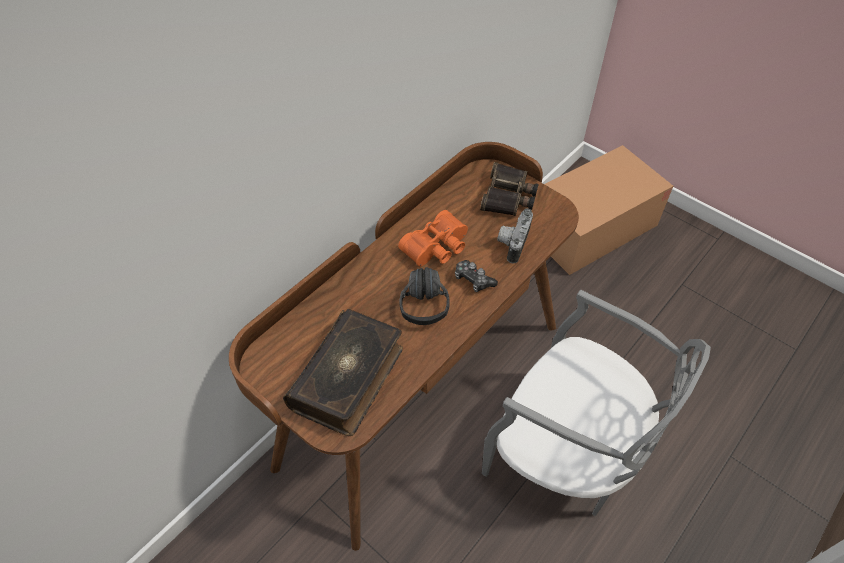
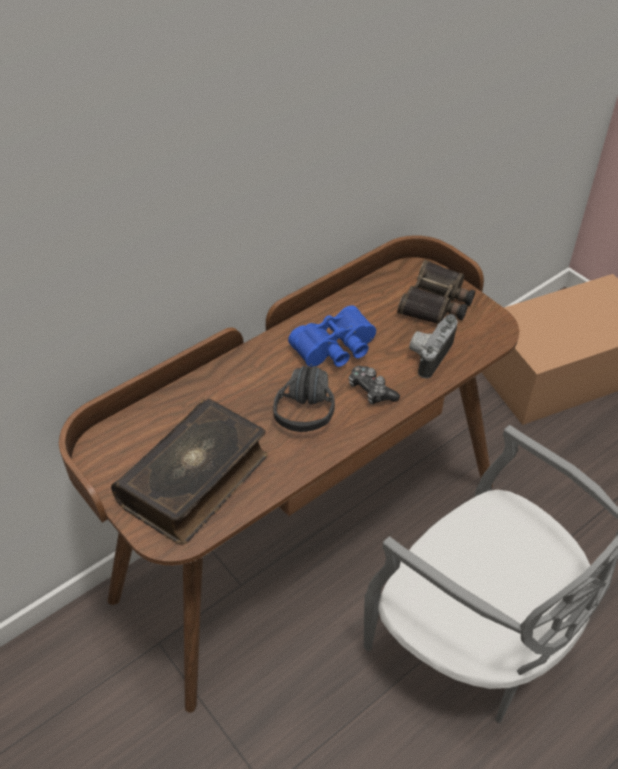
camera: 10 degrees right, 5 degrees down
orange binoculars [398,210,468,266] -> blue binoculars [288,305,376,367]

